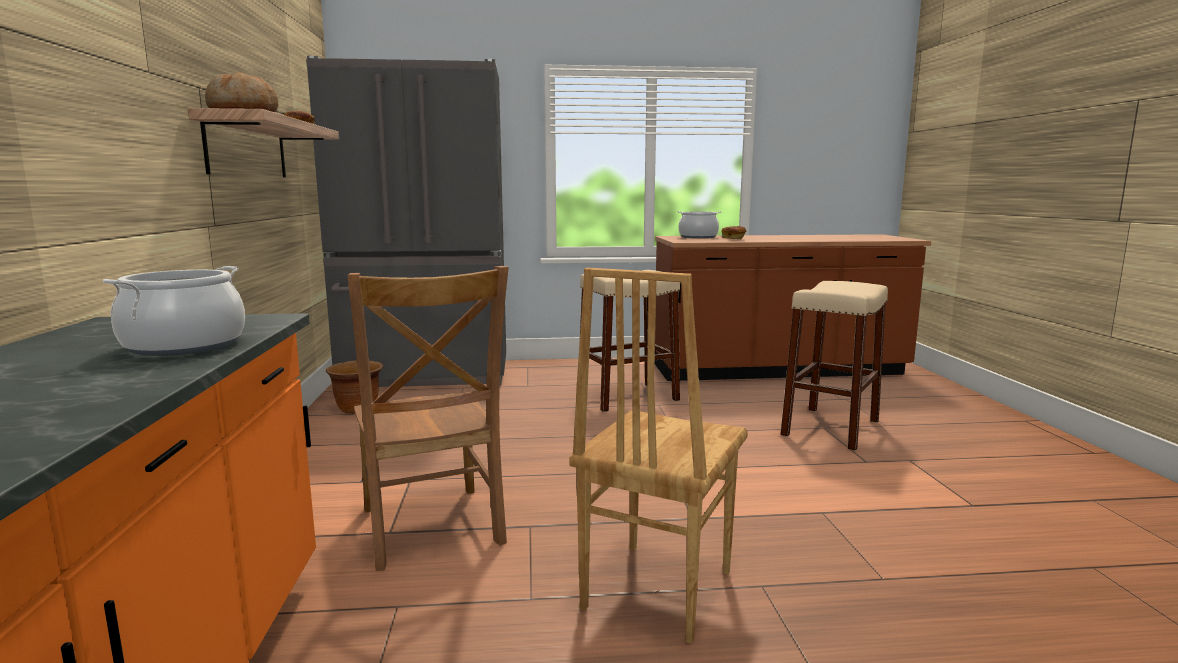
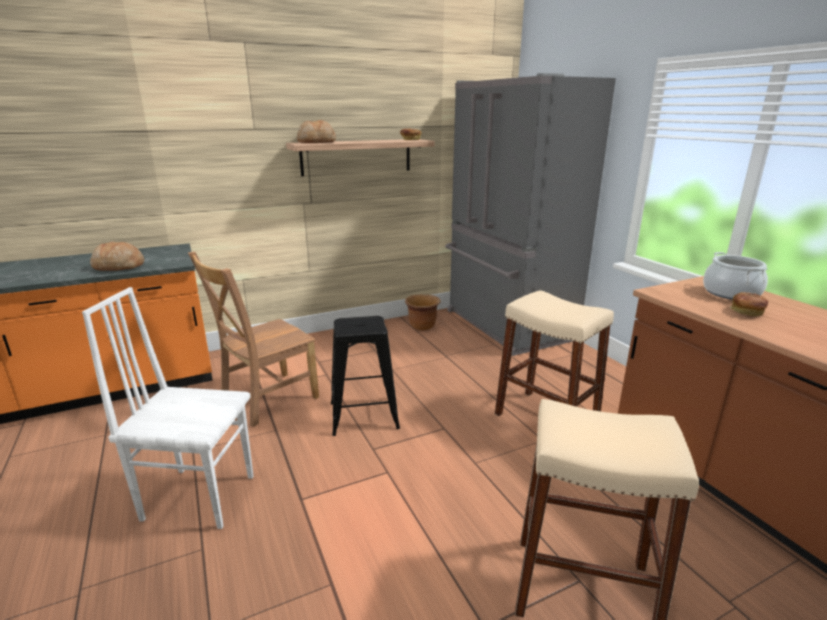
camera: 70 degrees right, 10 degrees up
cooking pot [103,266,245,356] -> bread [90,241,144,271]
brown chair [569,268,748,644] -> white chair [82,287,254,529]
none -> black stool [331,316,400,436]

